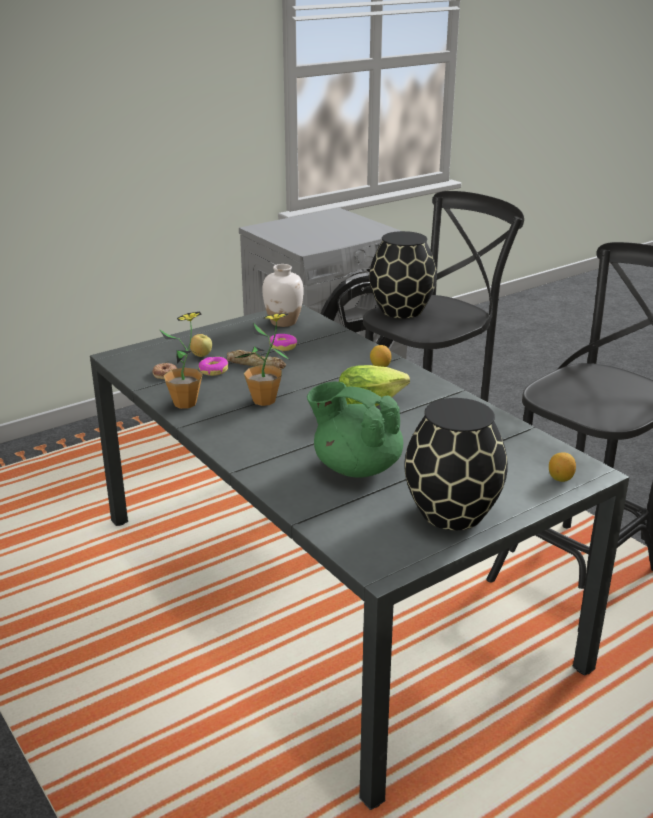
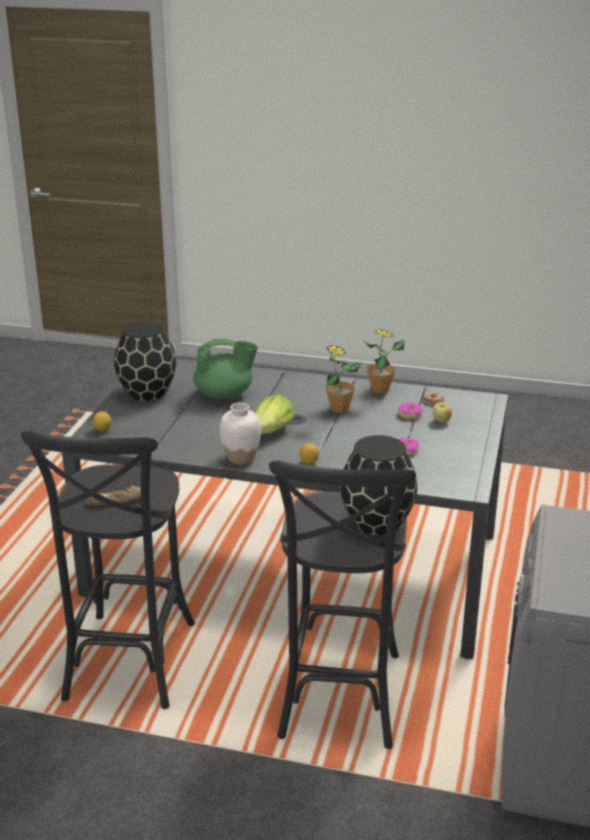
camera: 140 degrees right, 0 degrees up
bread [227,350,286,369] -> bread moved to [86,485,141,506]
white vase [262,264,304,327] -> white vase moved to [220,402,261,465]

